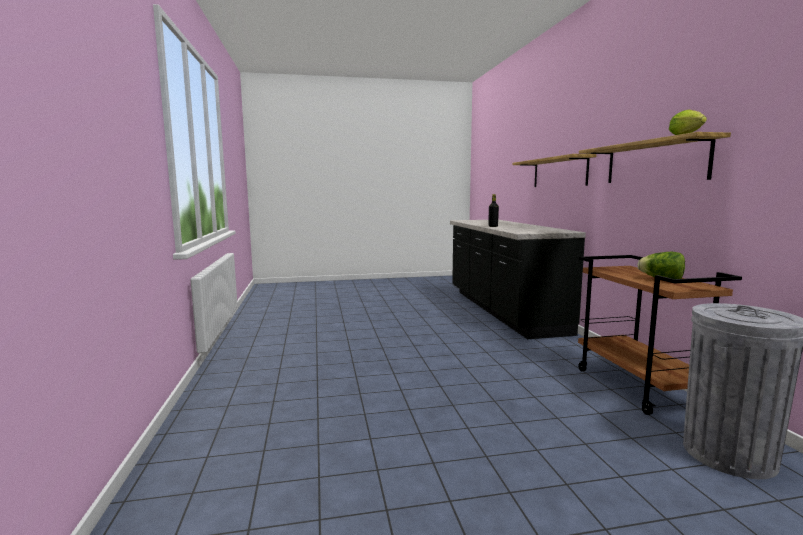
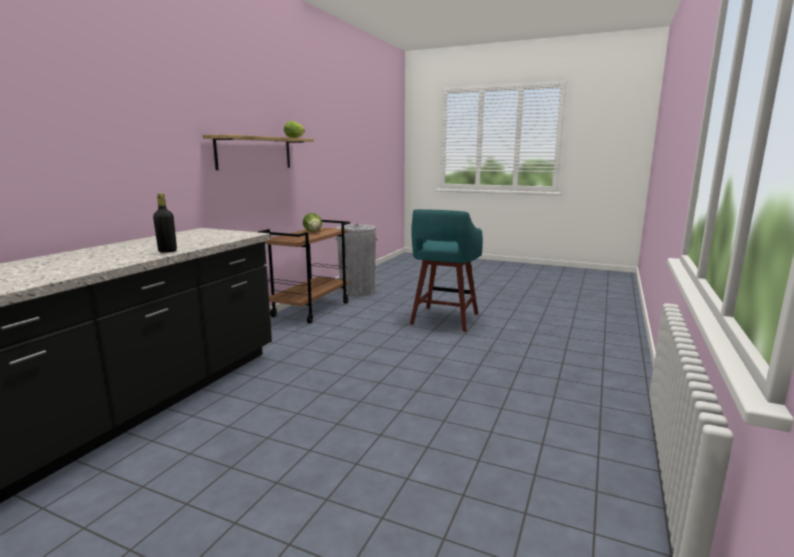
camera: 145 degrees left, 5 degrees up
shelf [512,154,597,187] -> none
none -> turquoise stool [410,209,483,332]

